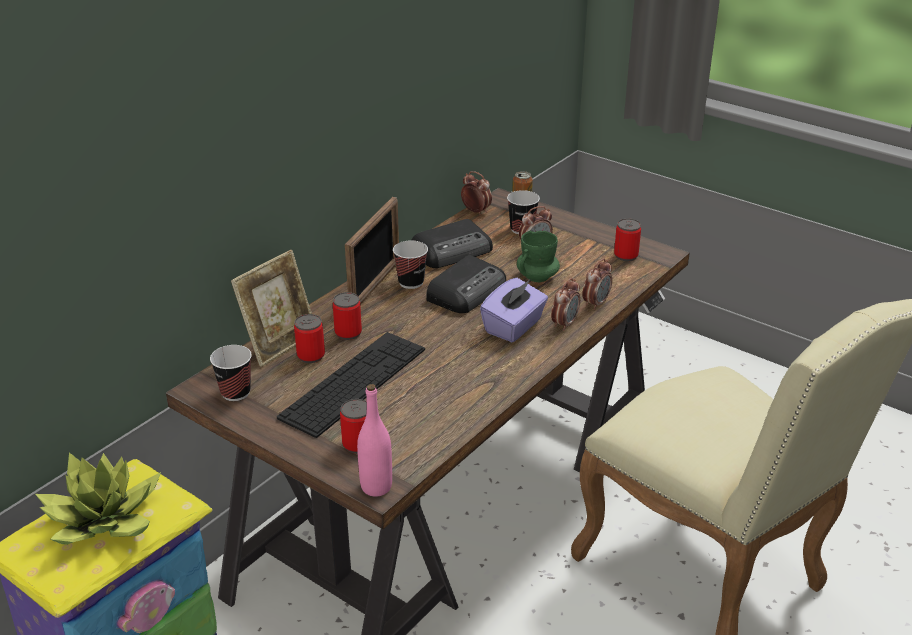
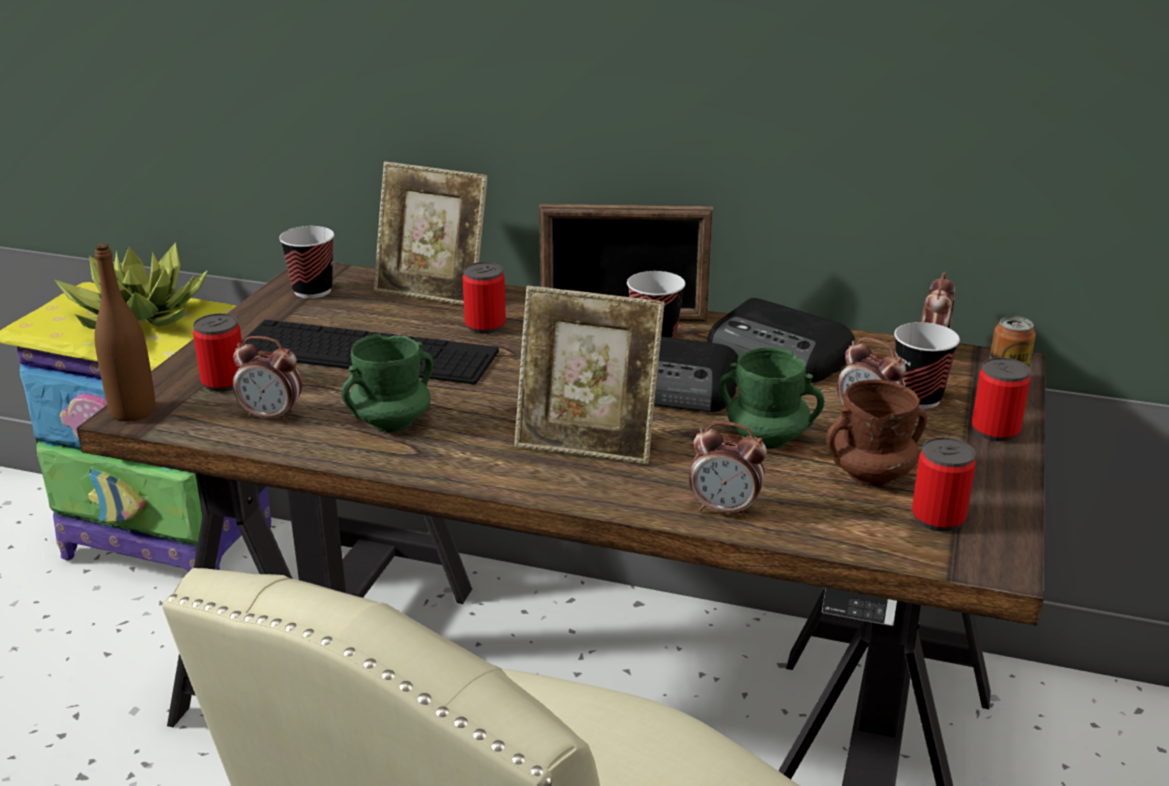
camera: 70 degrees right, 5 degrees down
can [294,314,325,363] -> can moved to [972,358,1030,442]
pink bottle [357,384,392,497] -> brown bottle [94,243,155,422]
purple tissue box [480,278,548,342] -> picture frame [514,285,665,464]
alarm clock [551,278,580,331] -> alarm clock moved to [233,336,302,423]
none -> green mug [341,334,433,432]
none -> brown mug [826,380,927,486]

